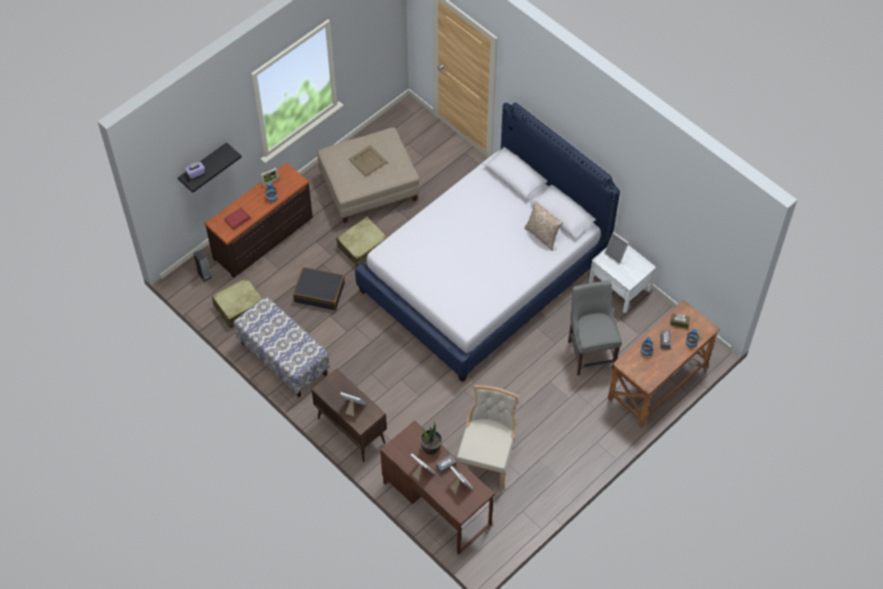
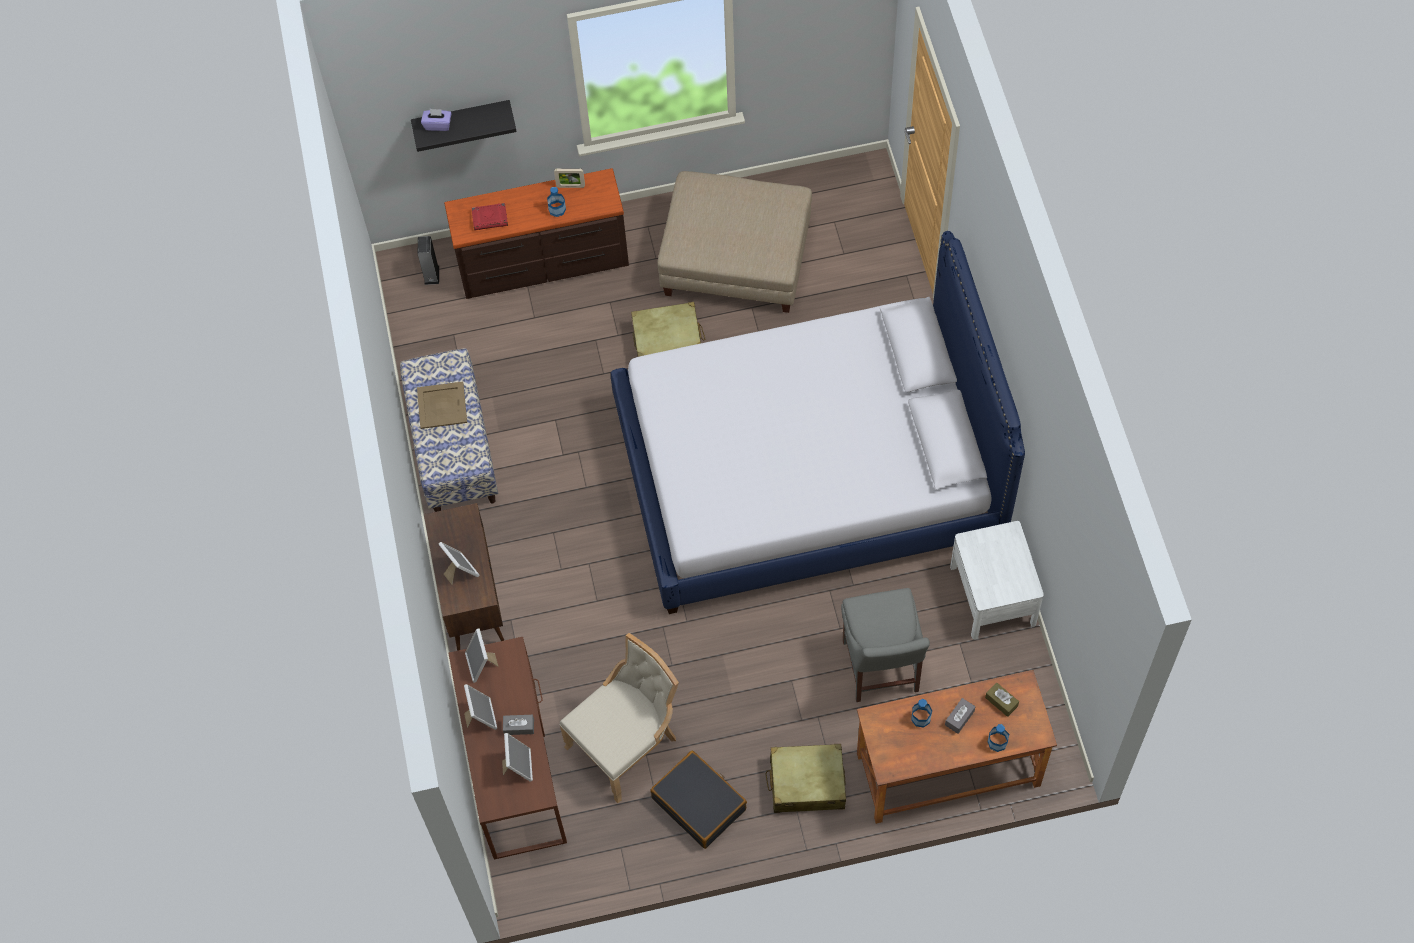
camera: 35 degrees right, 5 degrees up
beige suitcase [212,277,263,328] -> beige suitcase moved to [766,744,846,813]
black suitcase [293,267,345,310] -> black suitcase moved to [650,751,747,849]
beige tray [349,145,387,176] -> beige tray moved to [417,381,467,429]
potted plant [420,421,442,456] -> none
pillow [524,201,563,251] -> none
grey chair [568,280,622,376] -> grey chair turned 150 degrees clockwise [841,588,930,702]
picture frame [604,232,629,265] -> picture frame moved to [465,628,499,683]

